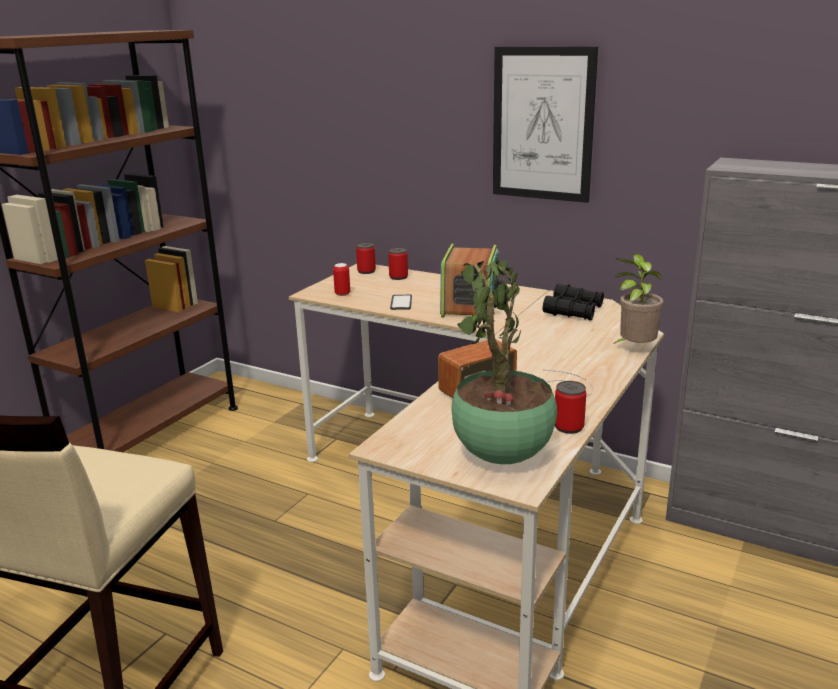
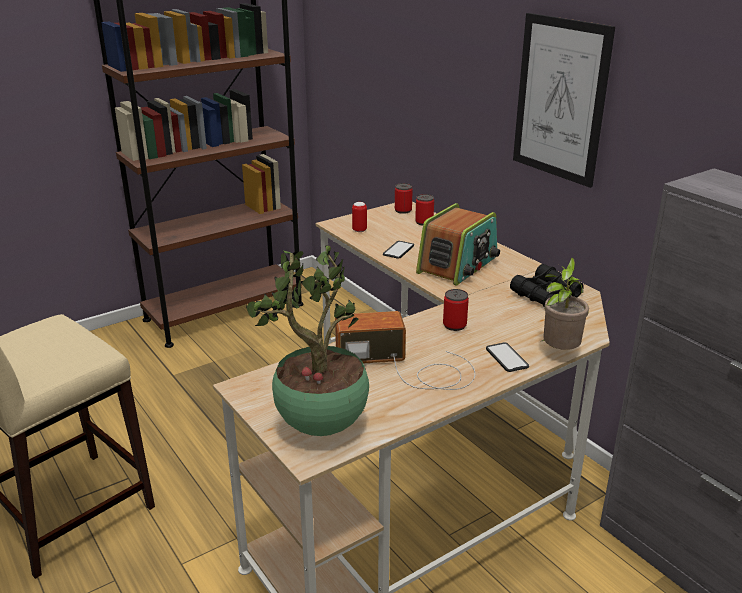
camera: 25 degrees right, 5 degrees up
can [555,381,586,434] -> can moved to [443,289,469,331]
none -> phone [486,342,529,372]

